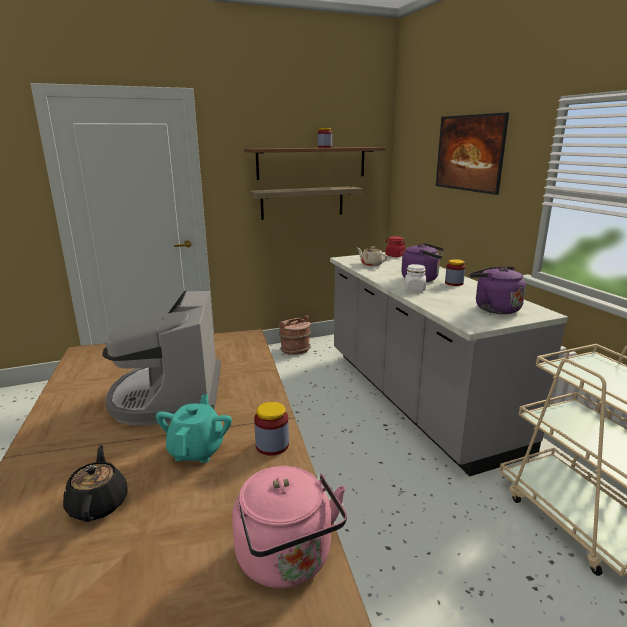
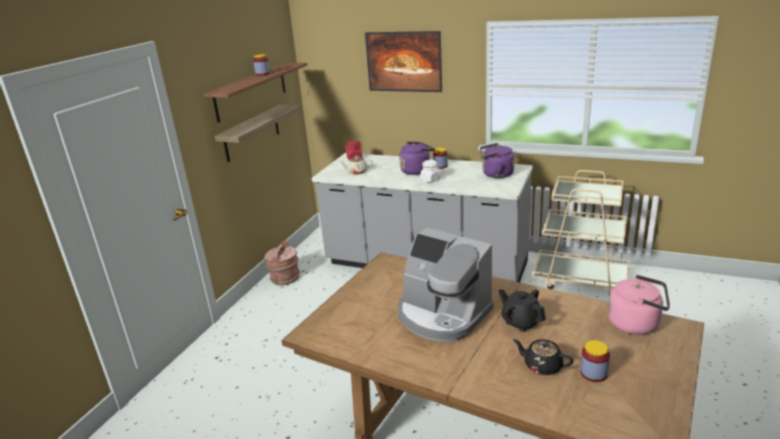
camera: 45 degrees left, 5 degrees up
turquoise teapot [156,394,232,463] -> black teapot [499,289,546,332]
jar [254,402,289,456] -> jar moved to [580,340,610,382]

